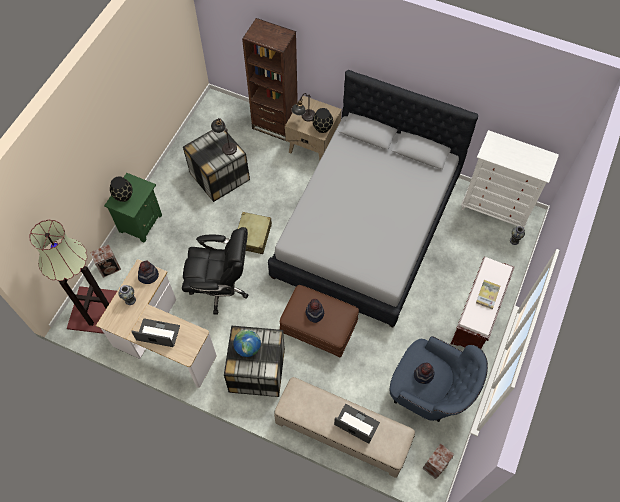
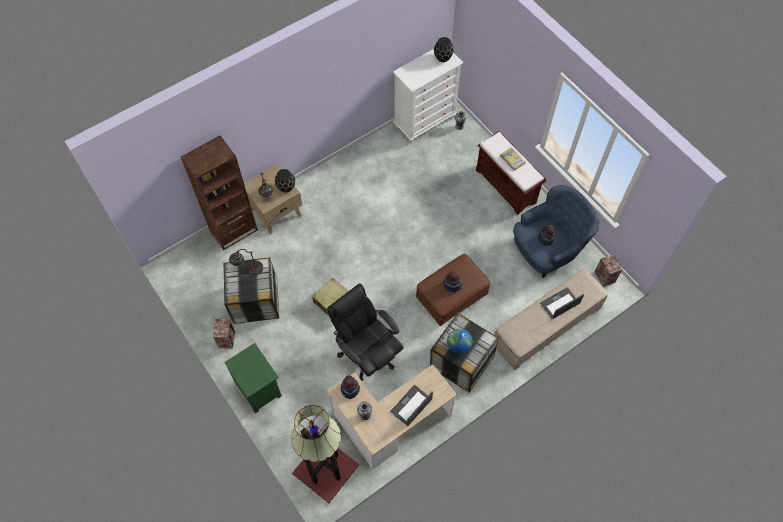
camera: 60 degrees left, 0 degrees up
speaker [90,244,121,278] -> speaker moved to [213,319,235,349]
black vase [110,176,133,202] -> black vase moved to [434,37,454,62]
black office chair [182,227,248,315] -> black office chair turned 75 degrees counterclockwise [327,284,403,381]
grey bed [268,70,478,328] -> none

